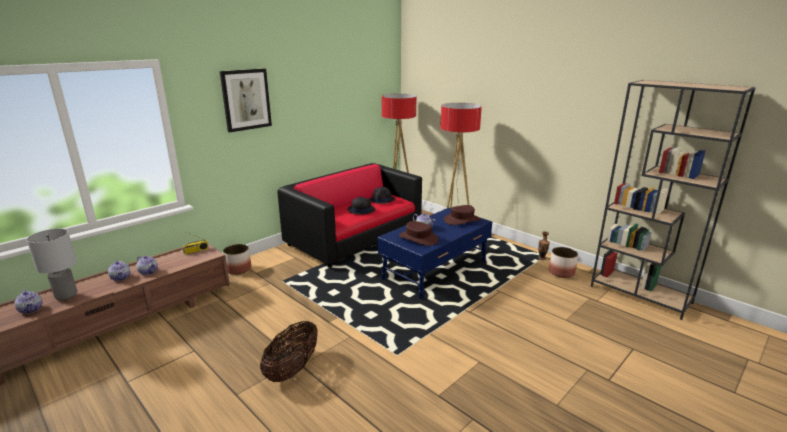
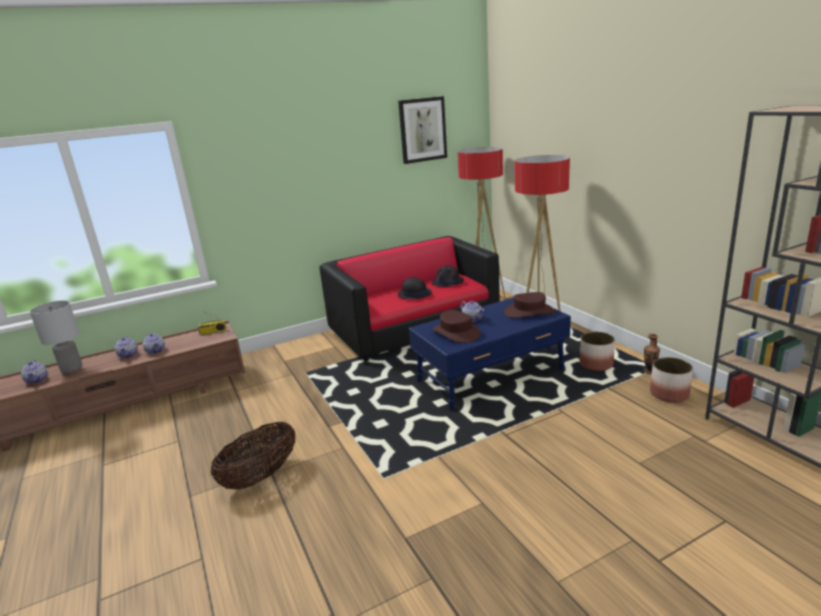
camera: 20 degrees right, 0 degrees up
picture [220,68,272,132] -> picture moved to [398,96,447,164]
planter [223,244,251,275] -> planter moved to [580,332,615,371]

